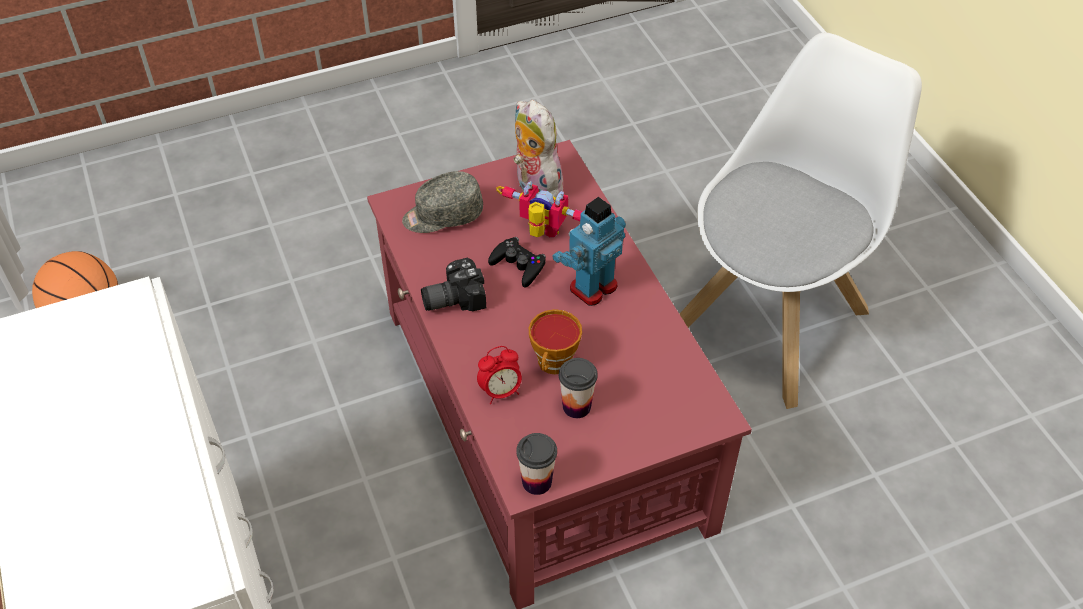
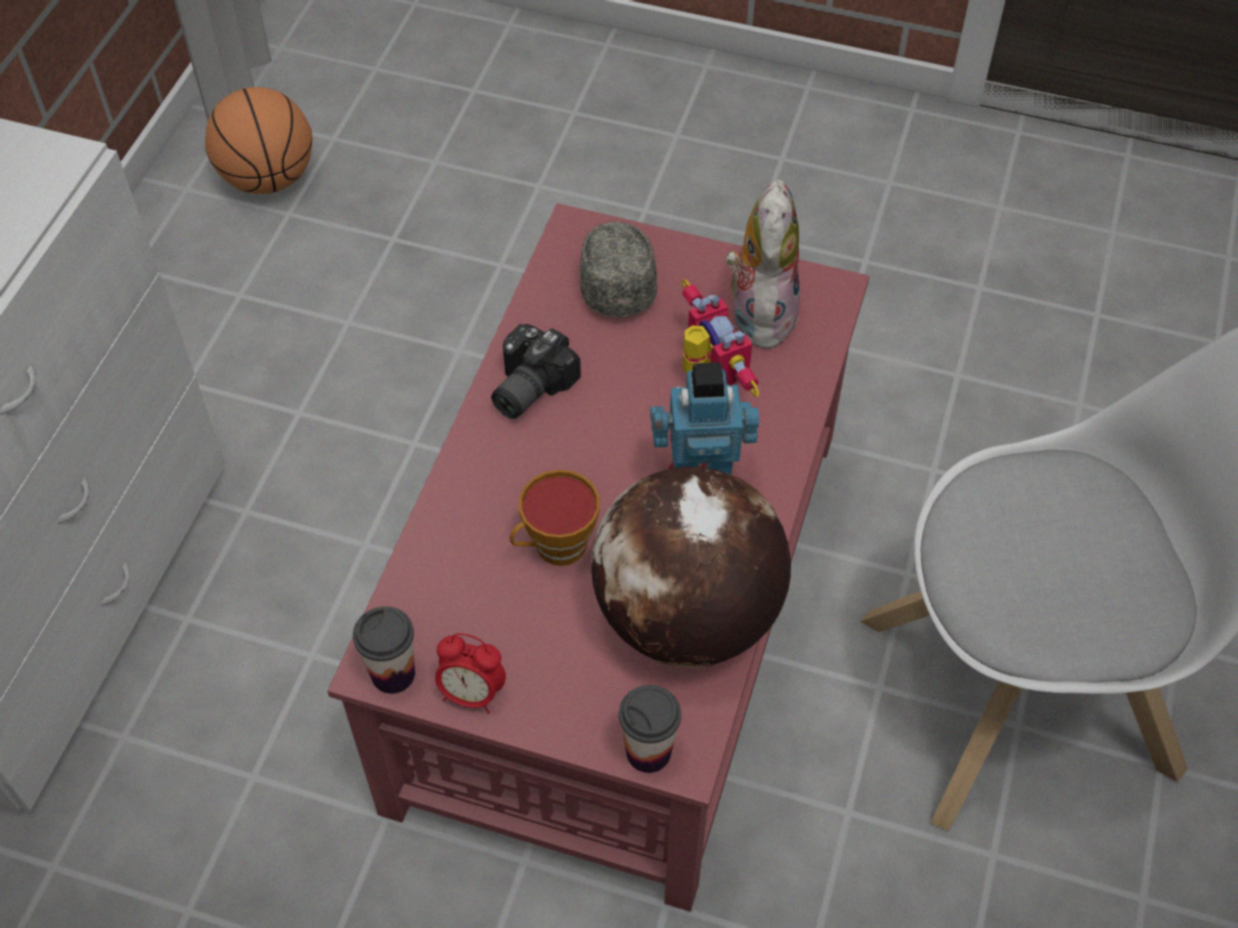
camera: 40 degrees right, 5 degrees up
grey cap [402,171,483,233] -> grey cap turned 60 degrees clockwise [580,222,657,317]
camera [421,258,486,311] -> camera turned 75 degrees counterclockwise [491,324,581,419]
alarm clock [477,346,522,404] -> alarm clock moved to [435,633,506,714]
black game controller [488,237,546,288] -> none
cup [559,358,598,418] -> cup moved to [619,685,681,773]
none -> globe [590,466,791,668]

